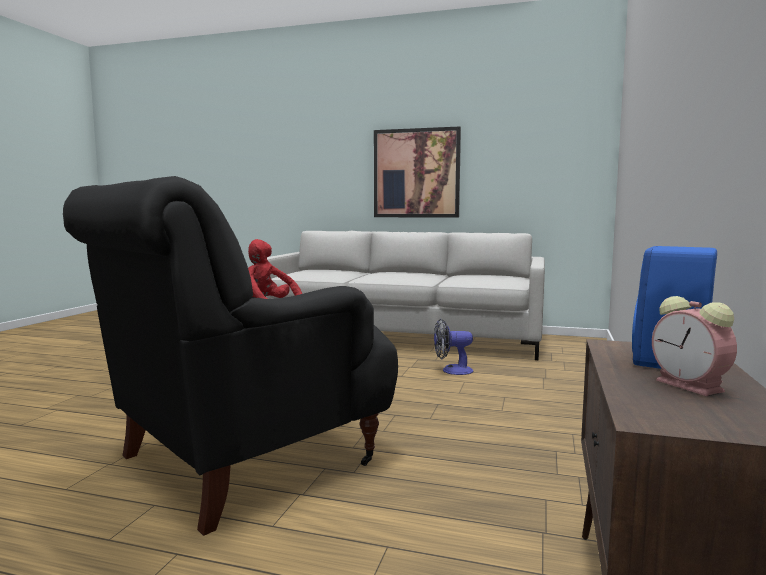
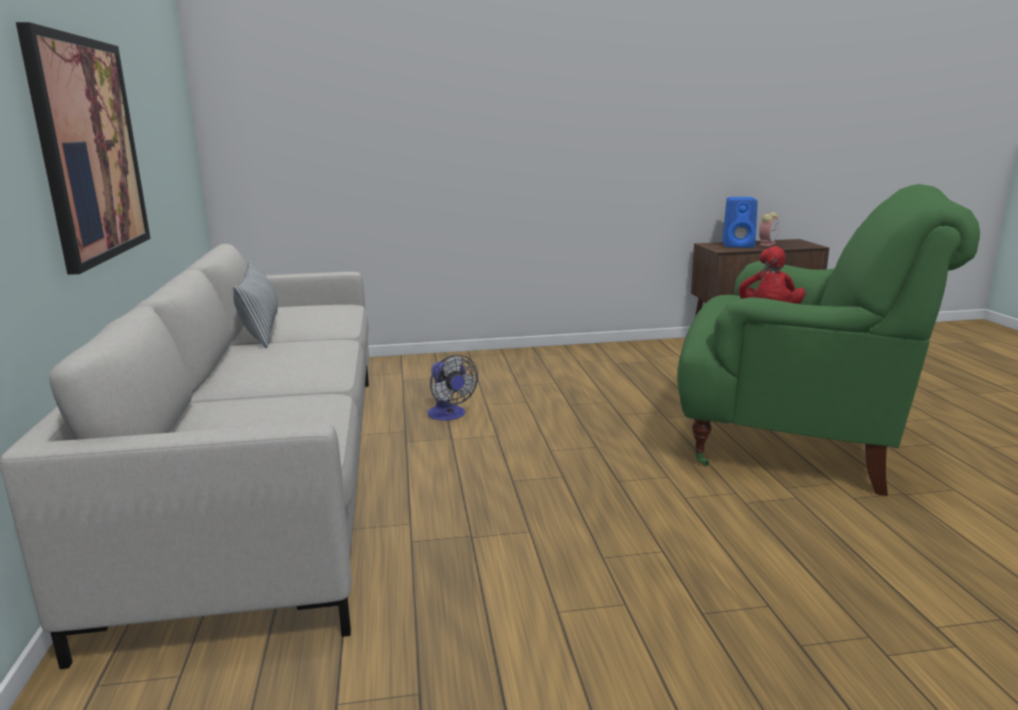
camera: 115 degrees left, 10 degrees up
black armchair [63,176,398,536] -> green armchair [677,184,980,496]
none -> pillow [233,260,278,348]

